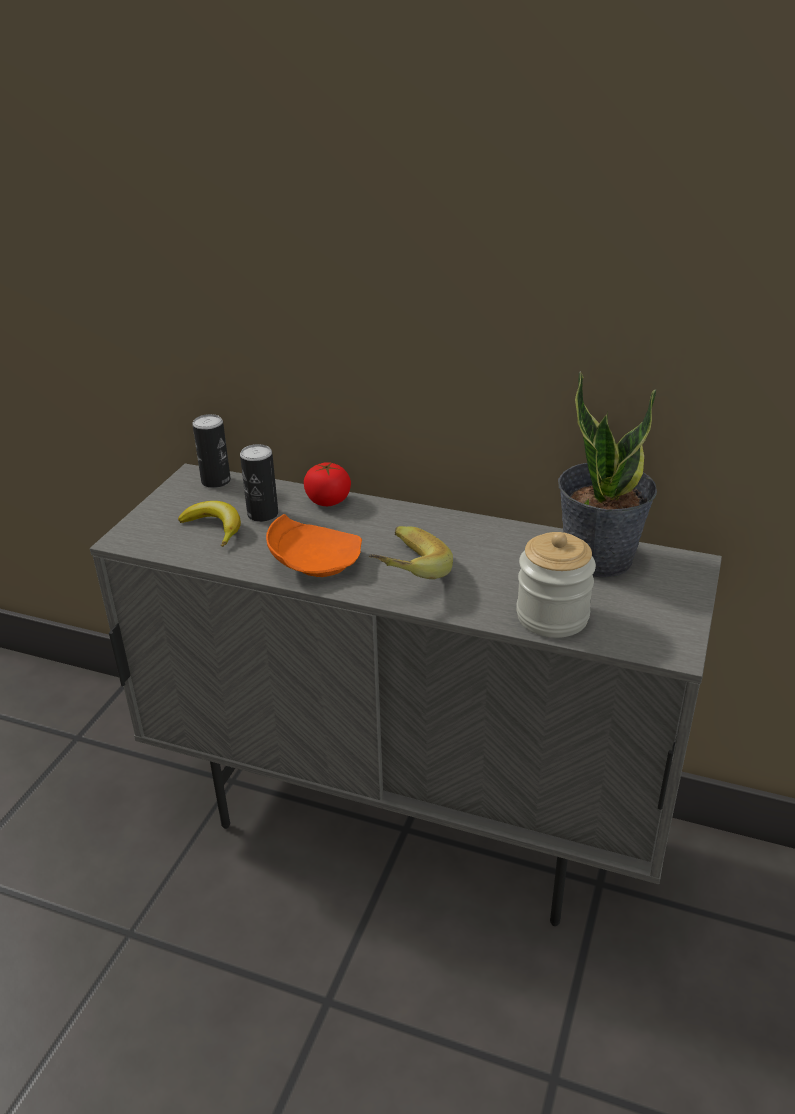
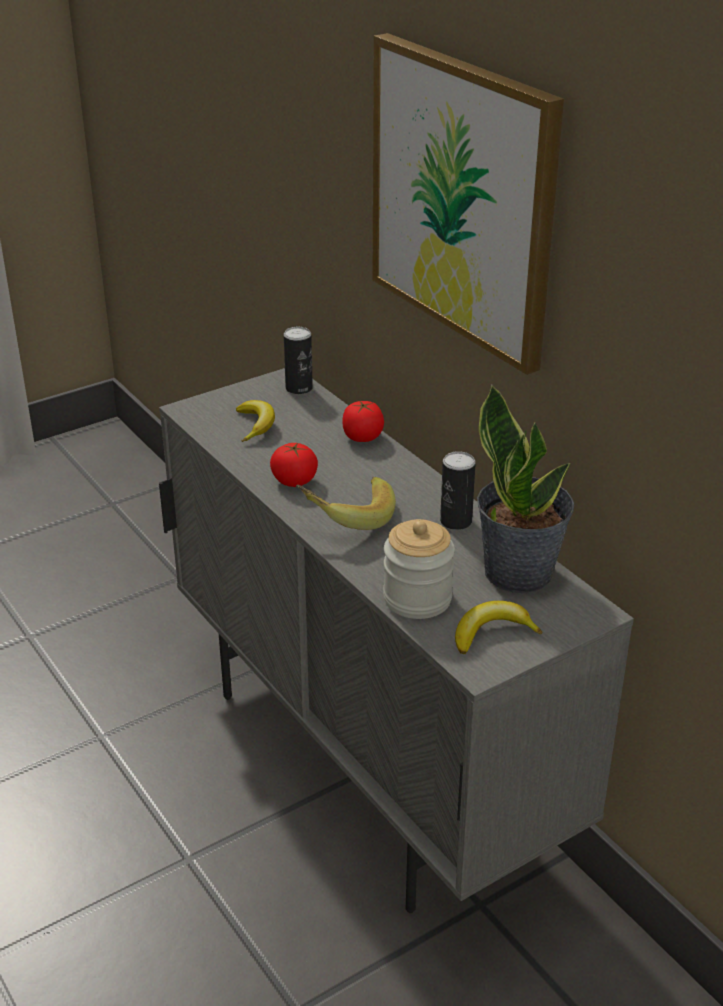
camera: 35 degrees right, 0 degrees up
can [240,444,278,522] -> can moved to [440,451,476,530]
orange plate [266,514,362,577] -> tomato [270,443,318,487]
none -> picture [372,33,564,375]
none -> banana [455,601,543,654]

